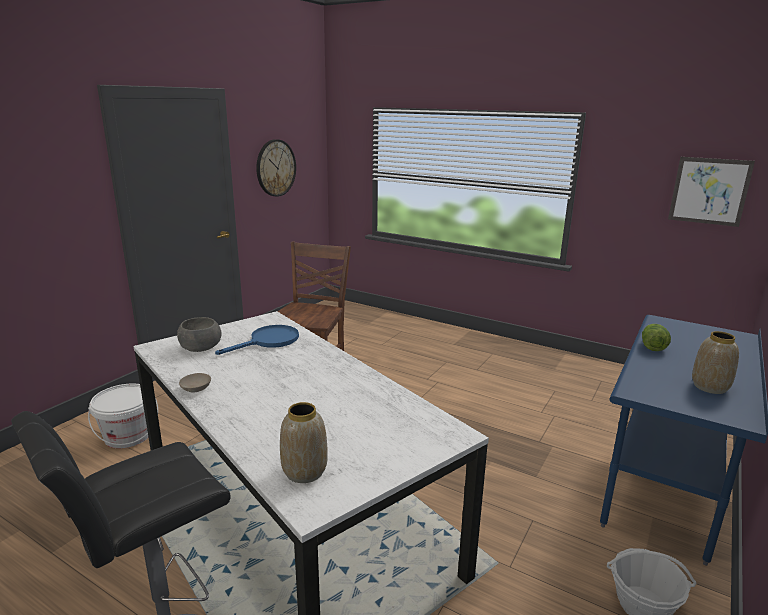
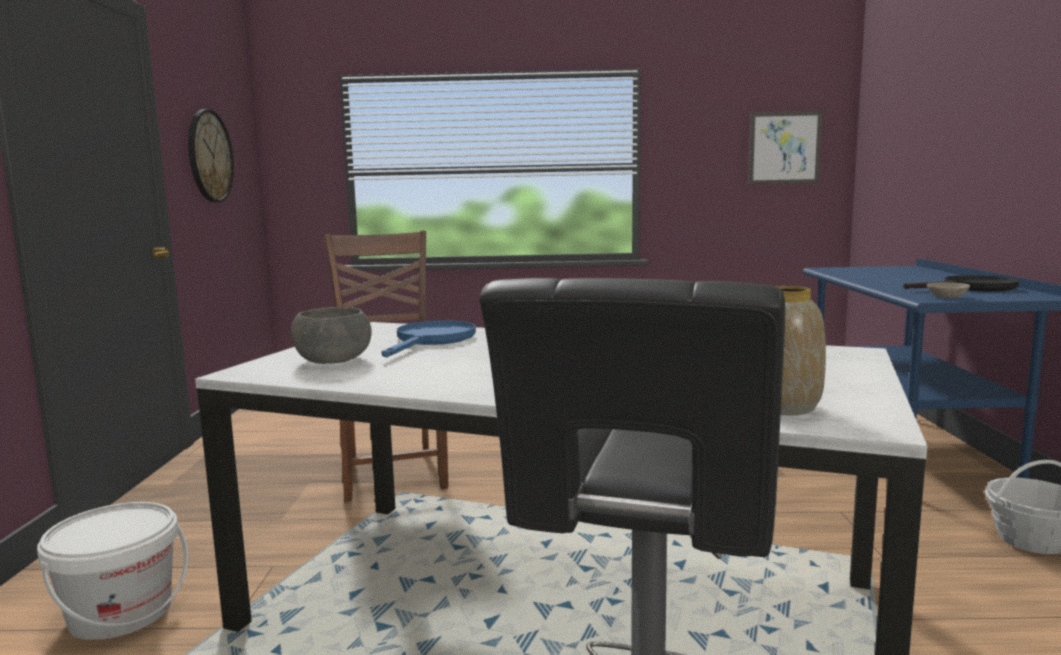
camera: 30 degrees left, 10 degrees down
beige bowl [179,373,211,393] -> beige bowl moved to [927,282,970,298]
lettuce [642,324,671,351] -> none
vase [692,331,739,394] -> black frying pan [904,275,1019,292]

